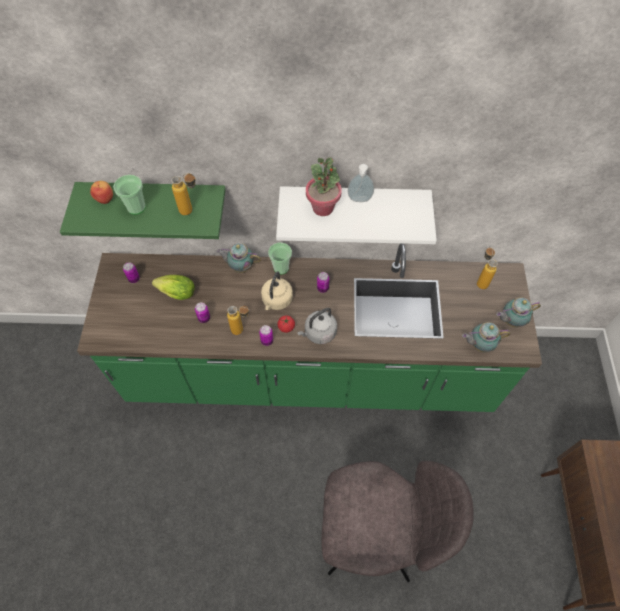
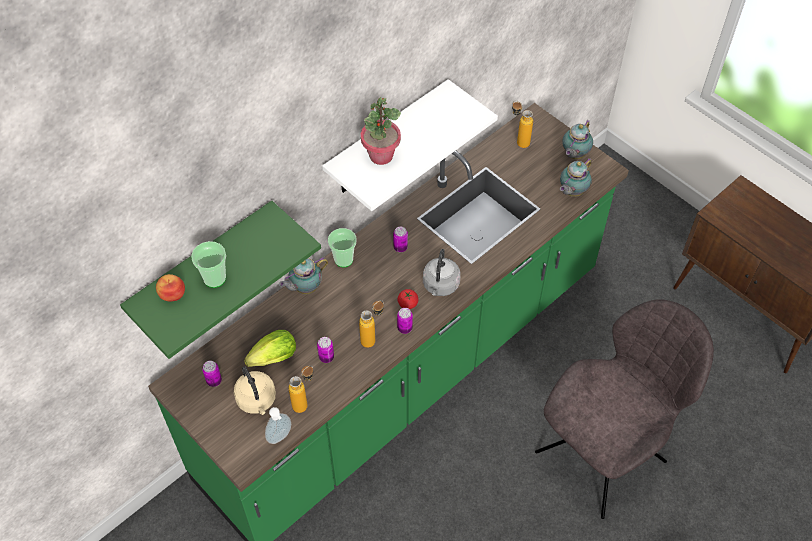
camera: 45 degrees left, 5 degrees down
bottle [171,173,196,215] -> bottle moved to [289,366,313,413]
beige kettle [261,271,293,310] -> beige kettle moved to [234,366,276,415]
soap dispenser [348,164,374,202] -> soap dispenser moved to [265,407,291,444]

